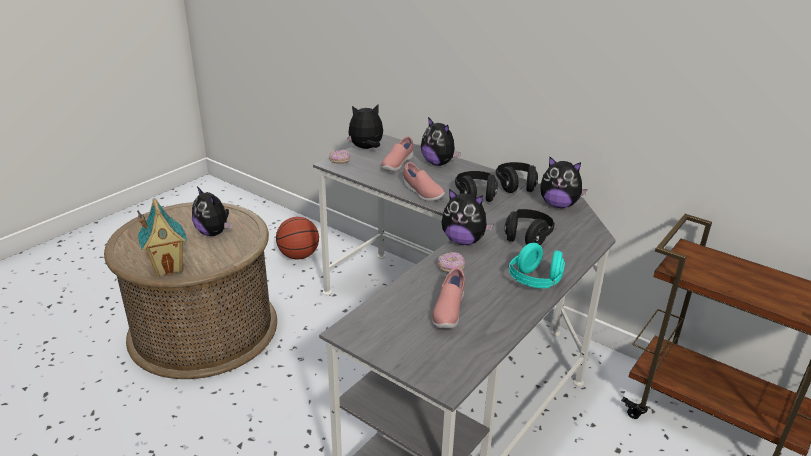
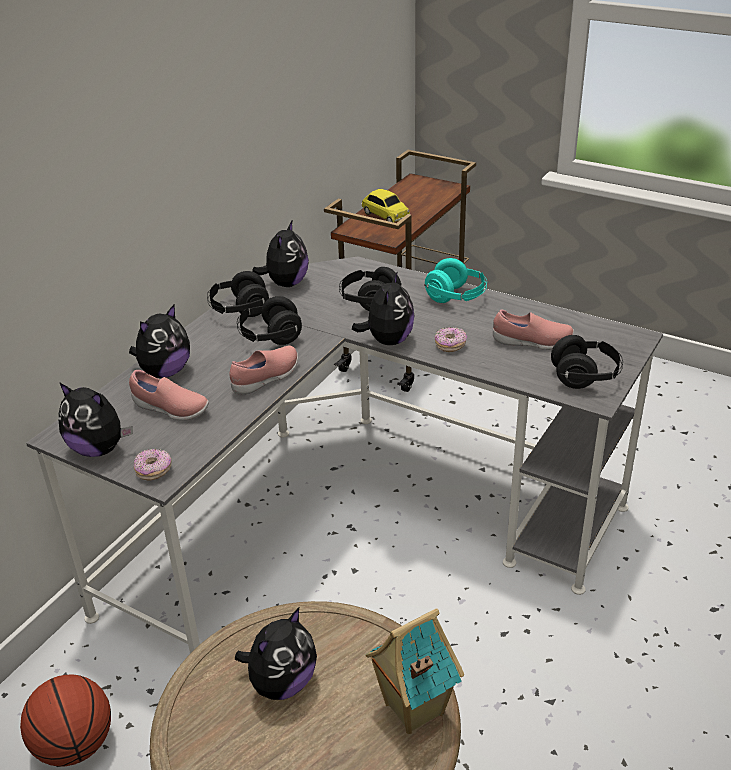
camera: 95 degrees left, 5 degrees up
plush toy [347,105,383,149] -> plush toy turned 45 degrees counterclockwise [58,382,133,457]
none -> toy car [361,189,410,223]
none -> black headphones [551,335,623,389]

